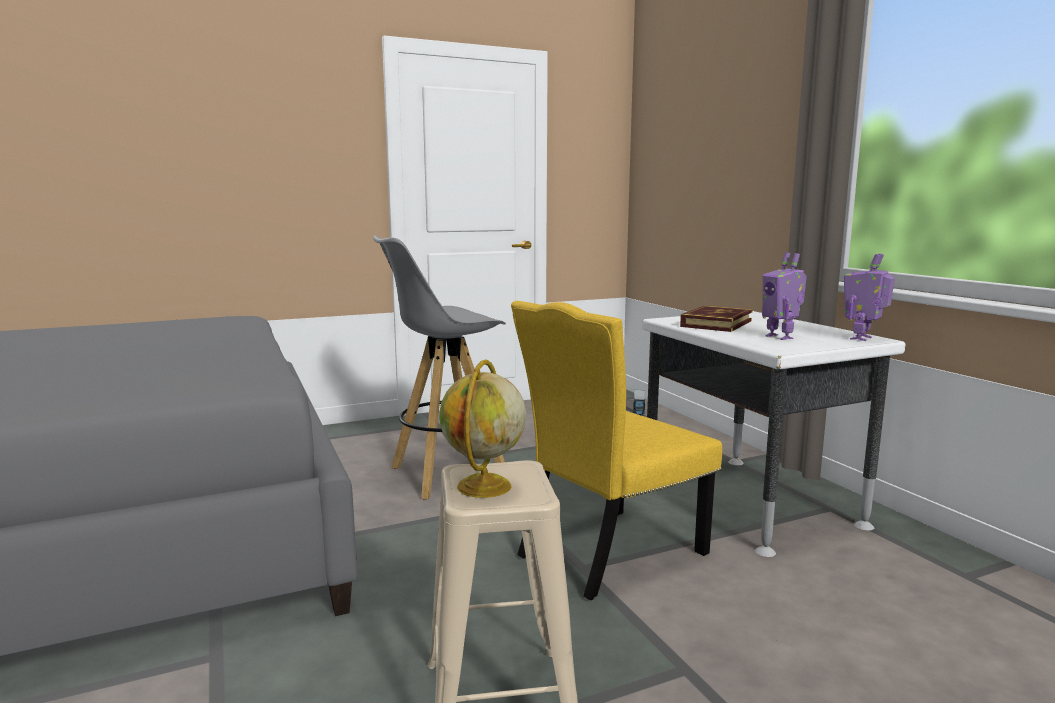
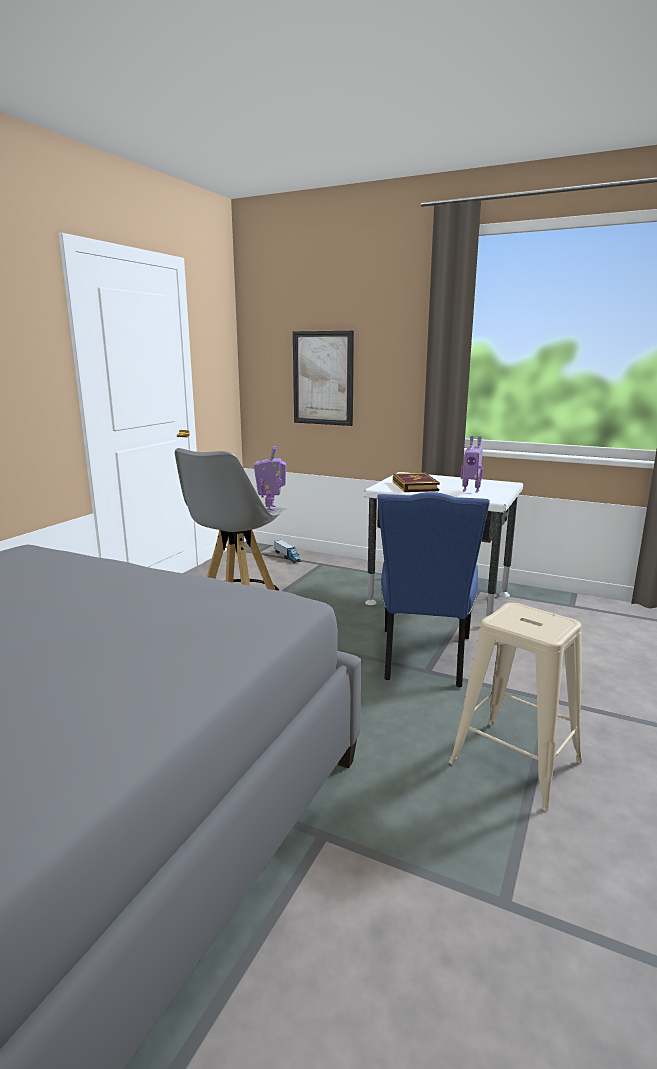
camera: 40 degrees left, 5 degrees up
globe [439,360,526,498] -> none
yellow chair [511,301,722,600] -> blue chair [377,492,490,687]
toy robot [844,253,895,341] -> toy robot moved to [254,446,286,511]
none -> picture [293,331,354,426]

